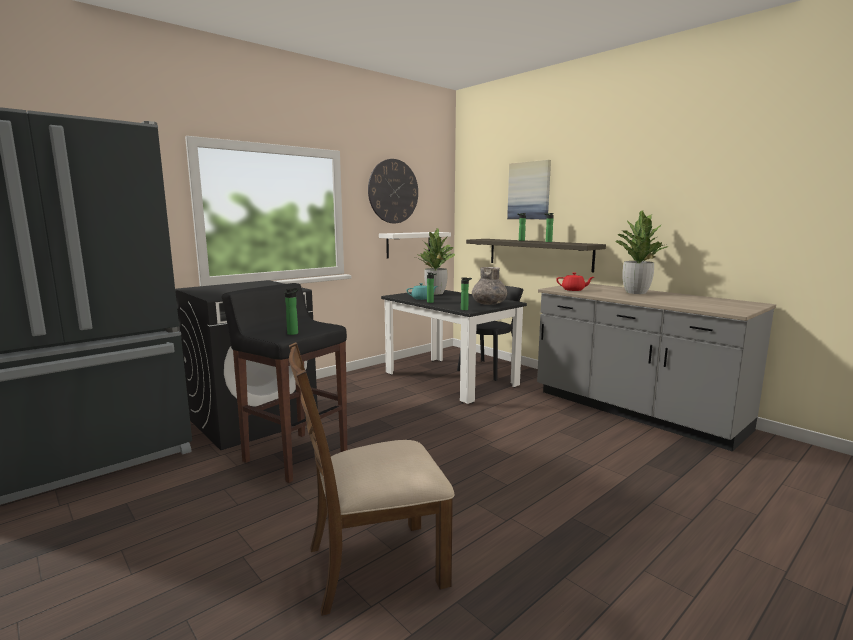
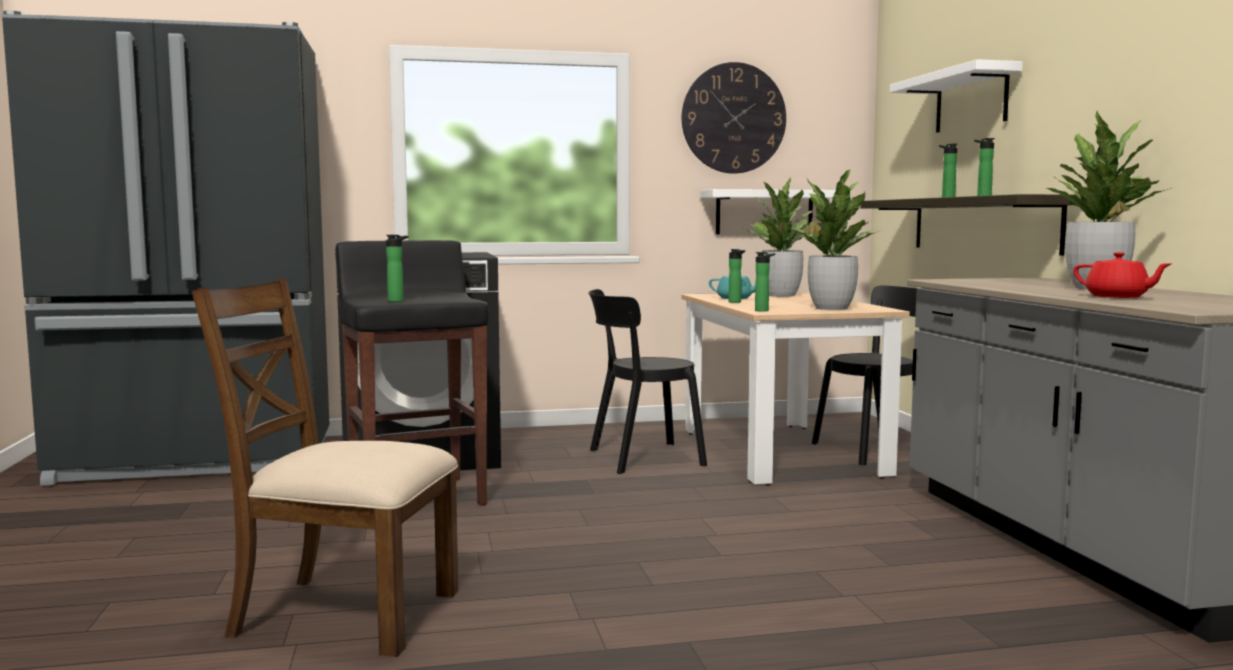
camera: 30 degrees right, 5 degrees down
black dining table [381,290,527,404] -> beige dining table [682,292,910,486]
grey vase [472,267,507,305] -> potted plant [792,170,882,310]
picture [507,160,551,219] -> white shelf [890,59,1023,133]
red teapot [556,272,594,291] -> red teapot moved to [1073,252,1171,298]
none -> black chair [588,289,707,474]

